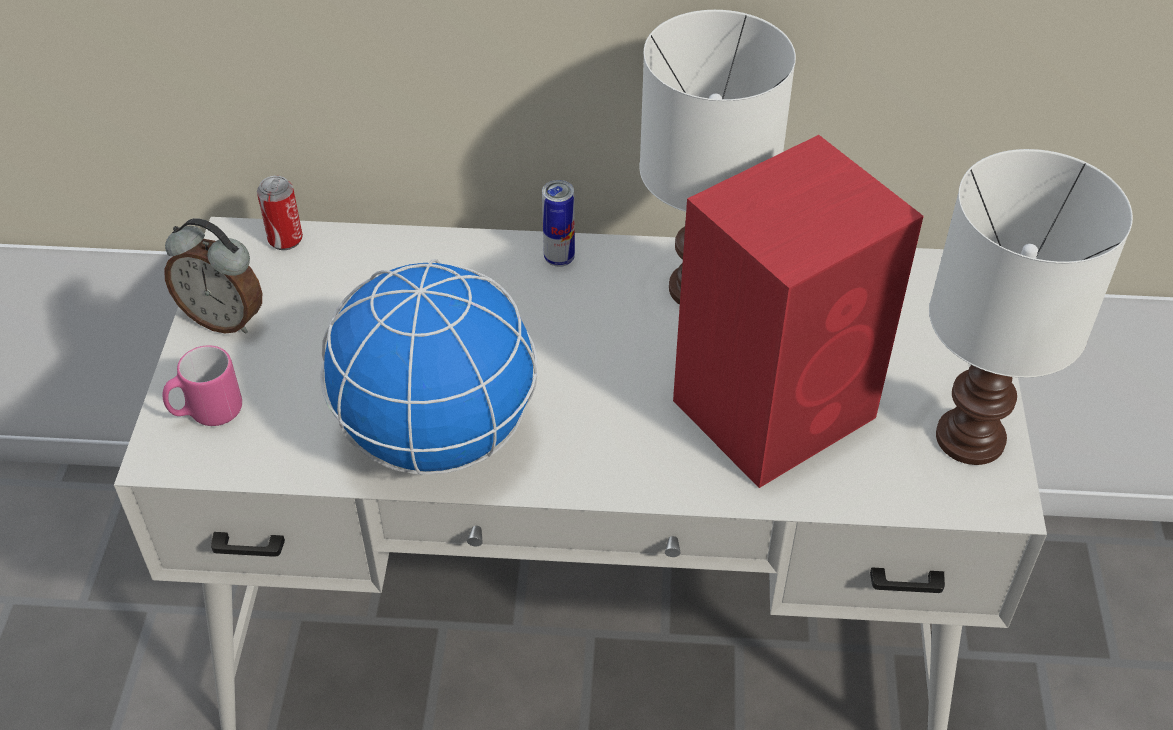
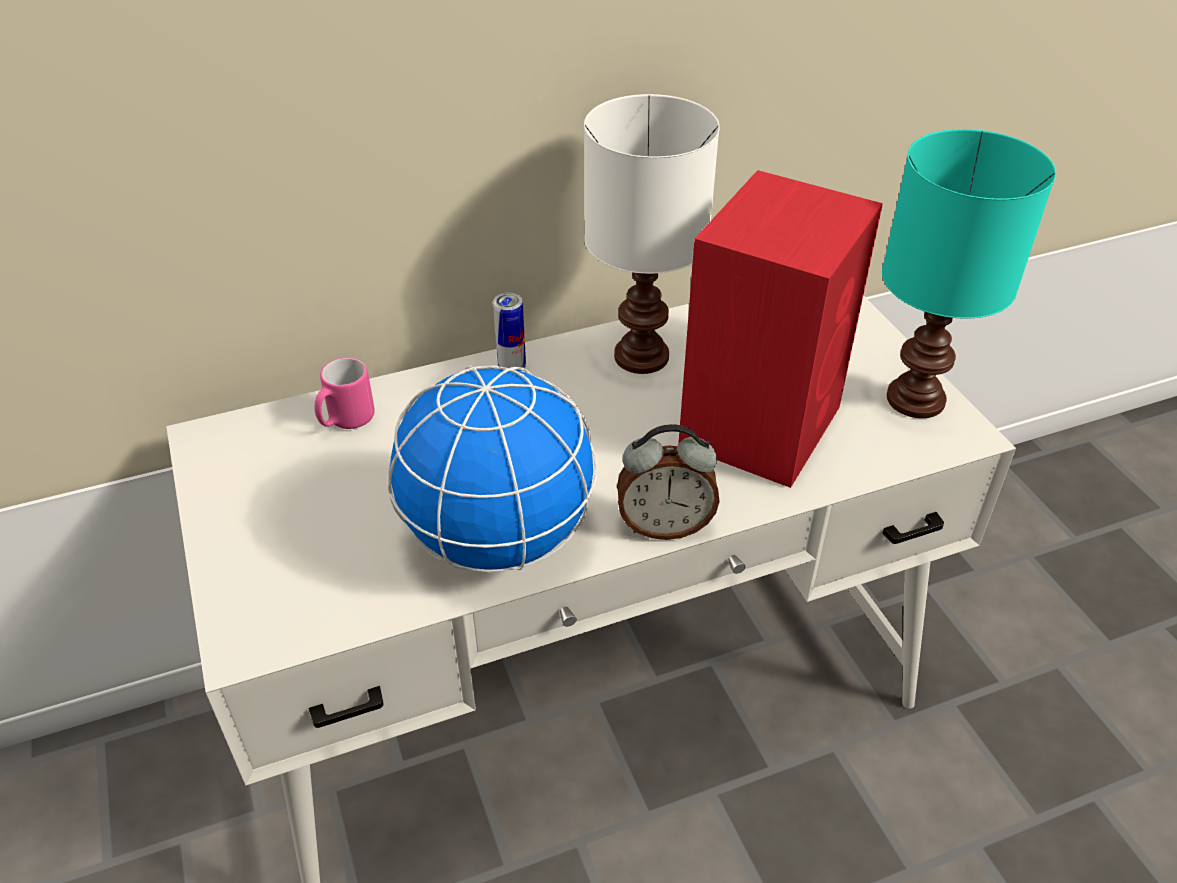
camera: 25 degrees left, 5 degrees down
pink mug [162,345,242,426] -> pink mug moved to [314,358,375,429]
alarm clock [164,218,262,334] -> alarm clock moved to [617,424,720,540]
can [257,176,303,250] -> none
white table lamp [929,149,1133,465] -> turquoise table lamp [882,129,1056,418]

